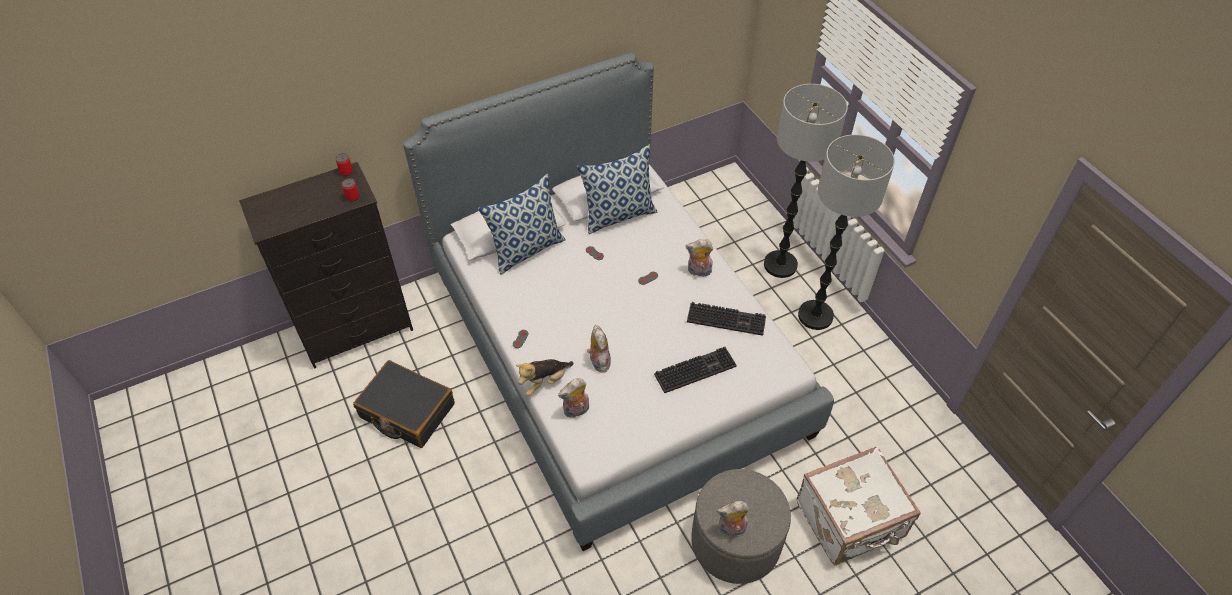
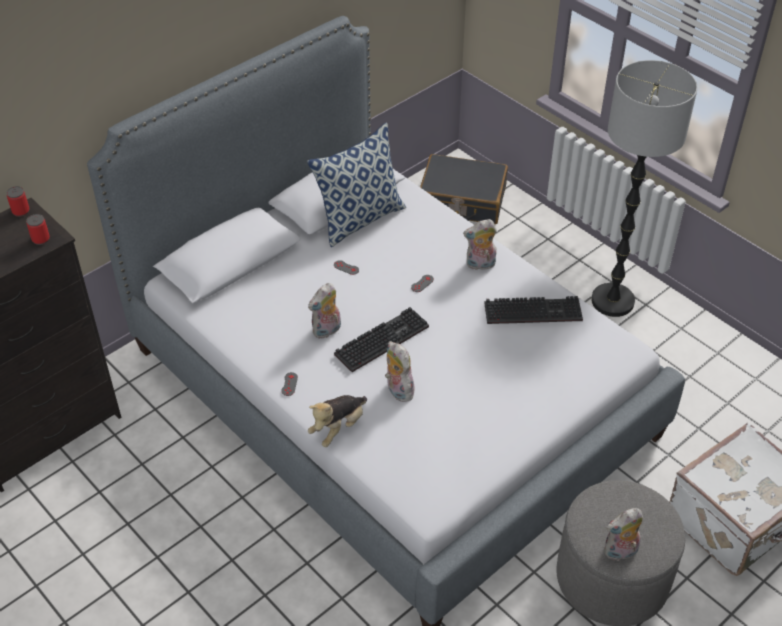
camera: 15 degrees left, 5 degrees down
black suitcase [353,360,455,448] -> black suitcase moved to [420,154,508,224]
pillow [478,174,566,275] -> none
plush toy [558,378,589,419] -> plush toy moved to [308,283,341,338]
keyboard [654,347,737,393] -> keyboard moved to [334,307,429,372]
floor lamp [764,84,848,278] -> none

